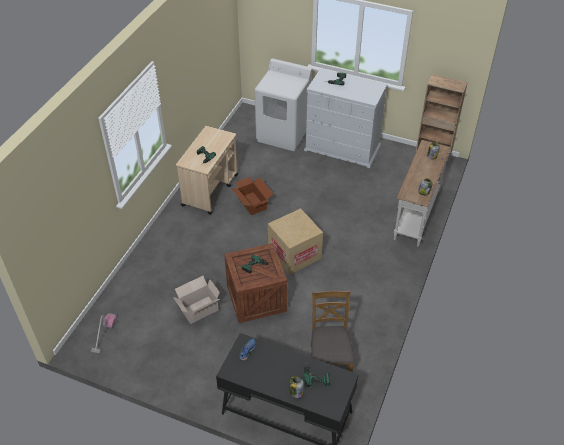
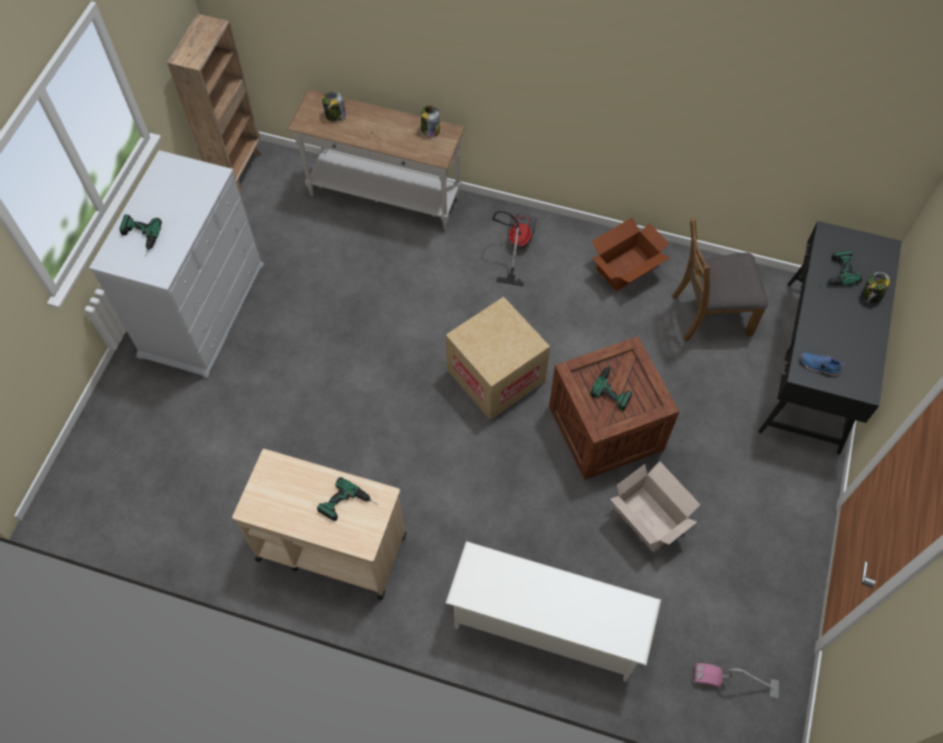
camera: 95 degrees left, 15 degrees up
cardboard box [231,177,273,215] -> cardboard box moved to [591,217,671,292]
white washing machine [255,58,312,151] -> none
none -> white shoe rack [446,541,661,682]
none -> vacuum cleaner [492,211,537,286]

